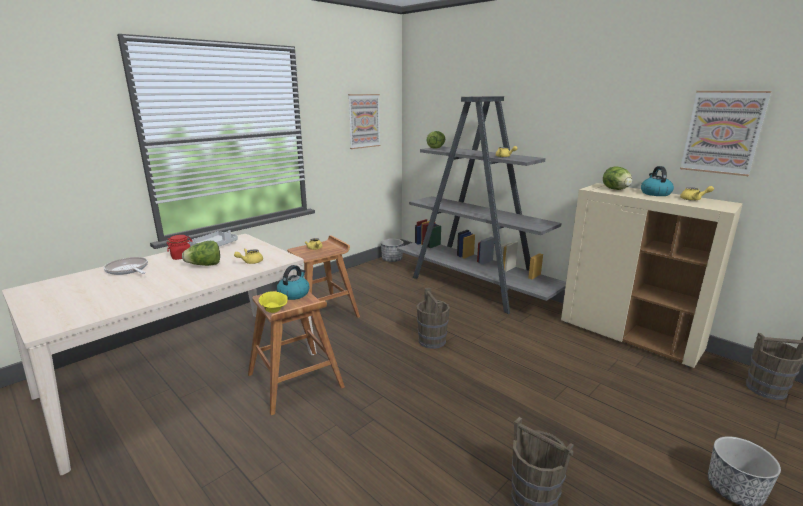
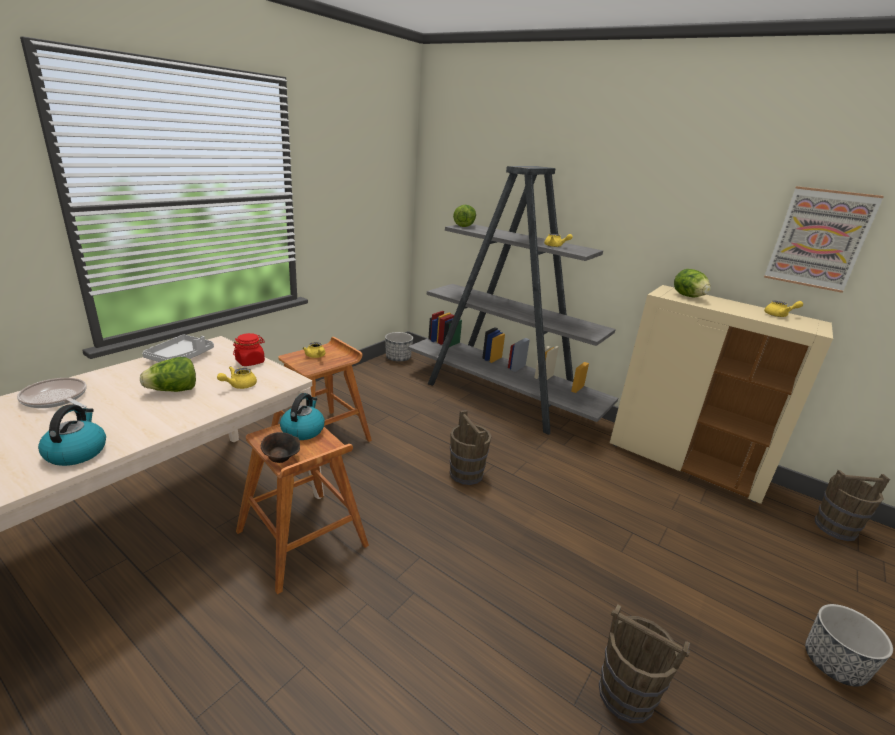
camera: 10 degrees left, 5 degrees up
red jar [167,235,193,260] -> red jar moved to [233,333,265,366]
yellow bowl [259,291,288,313] -> brown bowl [261,432,300,463]
picture [348,94,381,149] -> none
kettle [641,166,674,196] -> kettle moved to [38,405,106,466]

